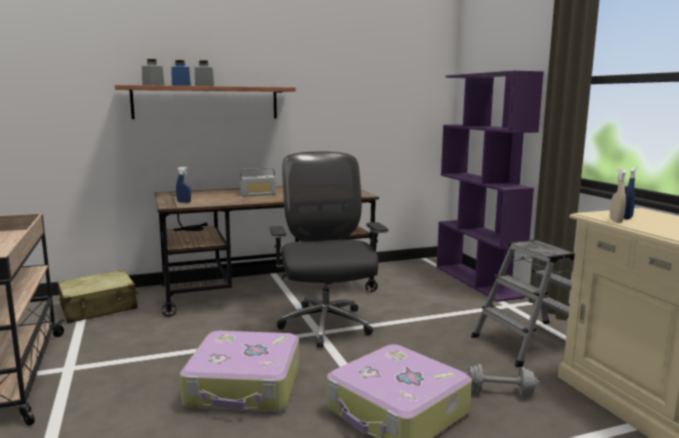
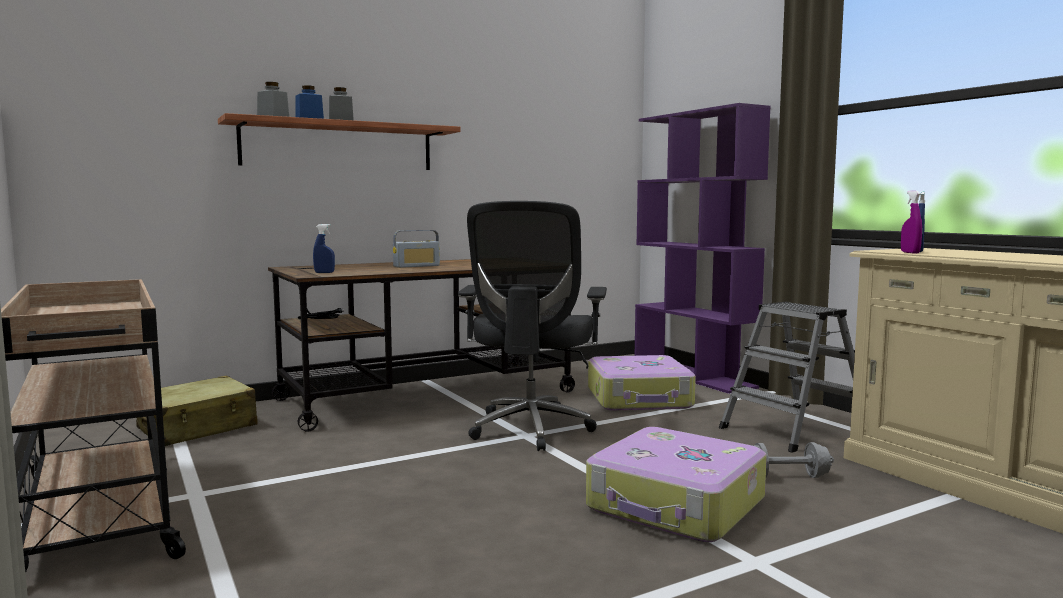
camera: 10 degrees left, 5 degrees down
suitcase [180,331,299,413] -> suitcase moved to [588,355,696,411]
office chair [269,152,388,348] -> office chair turned 150 degrees counterclockwise [458,201,607,451]
beige spray bottle [610,168,626,223] -> purple spray bottle [901,191,922,254]

